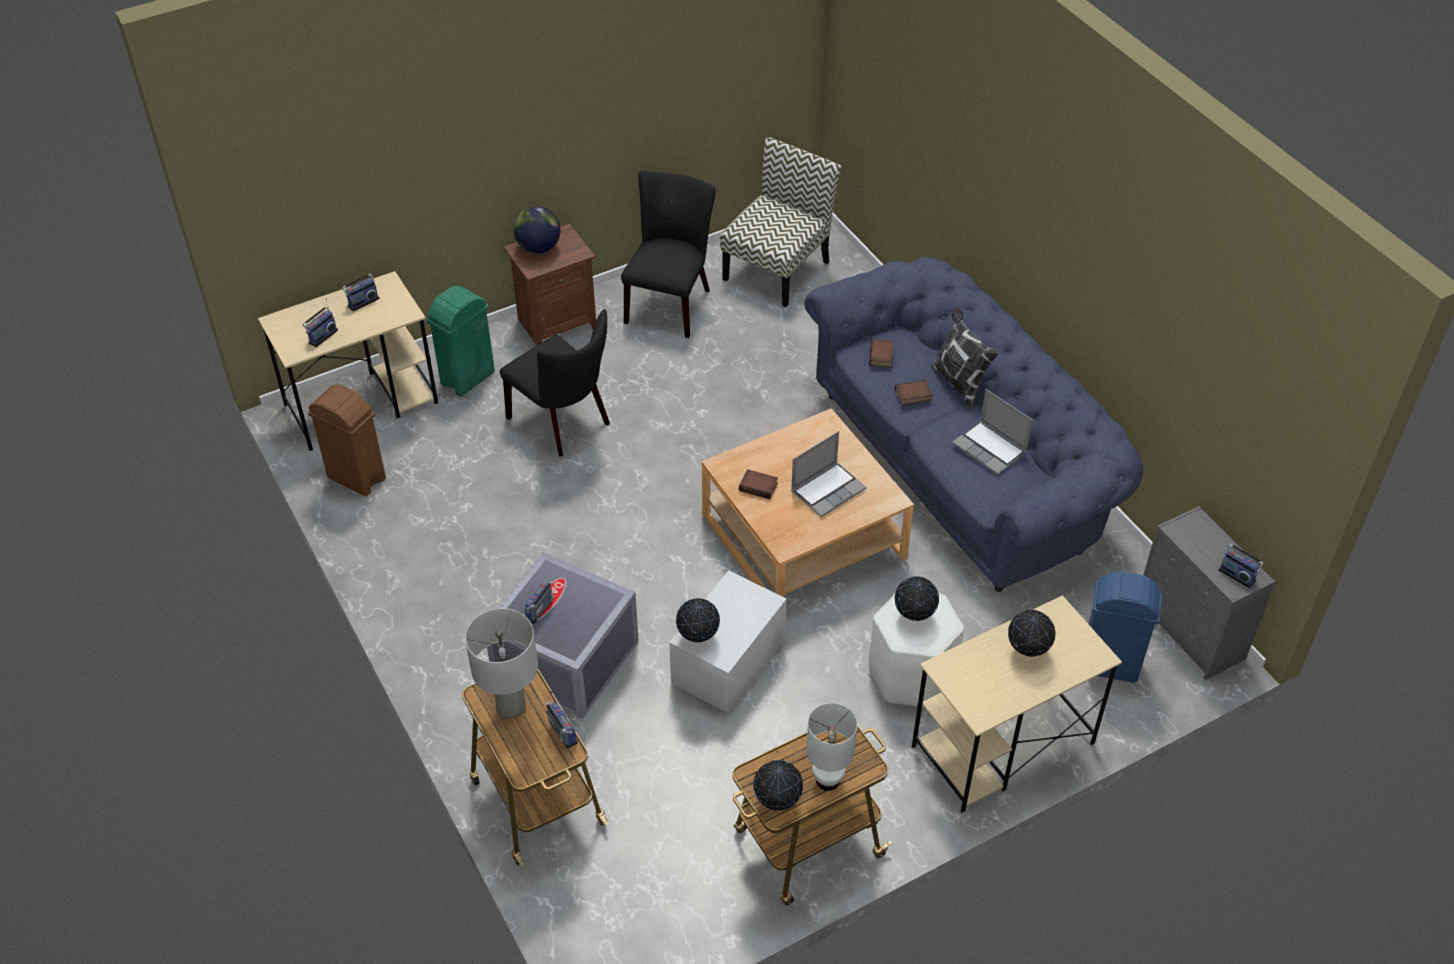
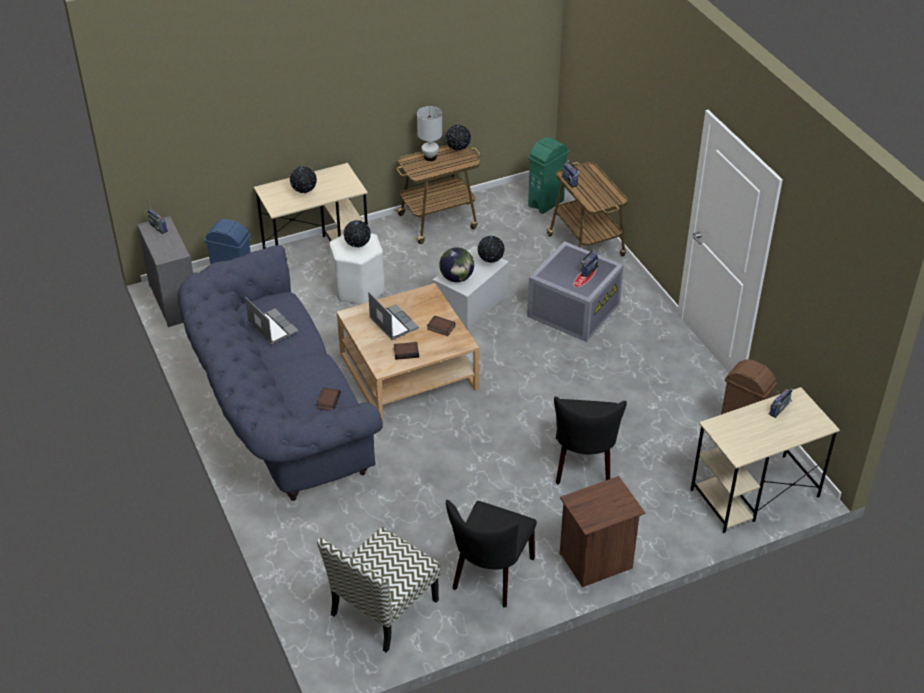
camera: 175 degrees left, 5 degrees down
radio [342,266,379,311] -> none
green trash can [426,286,495,397] -> green trash can moved to [528,137,569,214]
grey table lamp [465,608,538,719] -> none
black chair [500,309,610,456] -> black chair turned 135 degrees counterclockwise [554,396,627,484]
globe [514,206,561,254] -> globe moved to [439,247,474,282]
laptop [791,431,866,517] -> laptop turned 90 degrees clockwise [368,292,419,340]
book [895,380,932,406] -> book moved to [394,342,419,360]
pillow [931,307,999,409] -> none

